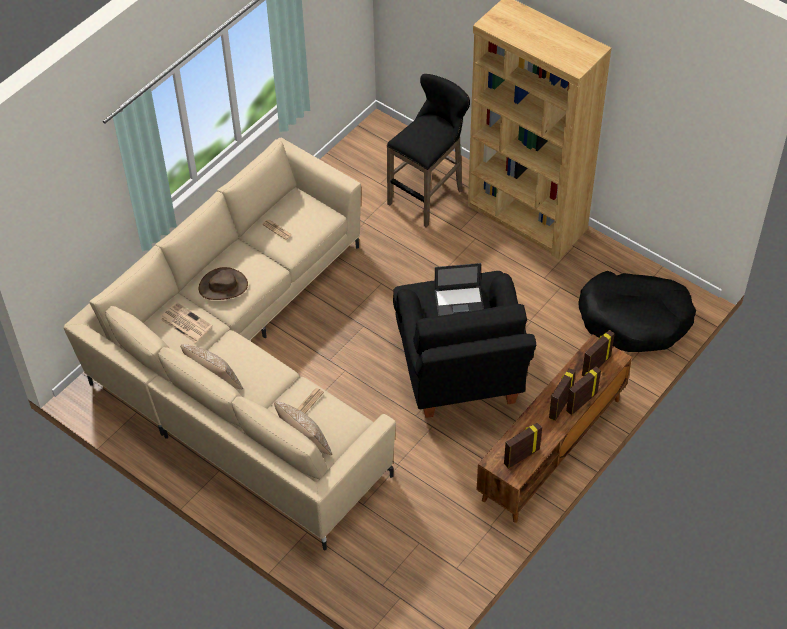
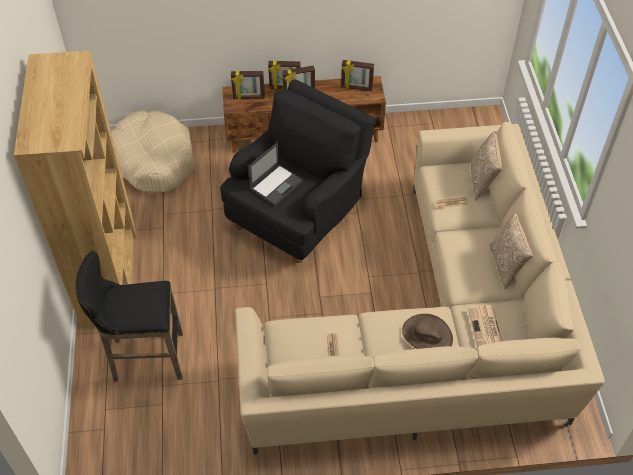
camera: 135 degrees left, 0 degrees up
laptop [434,263,484,316] -> laptop turned 90 degrees clockwise [248,142,303,206]
black dog bed [578,271,696,352] -> beige dog bed [111,110,194,193]

